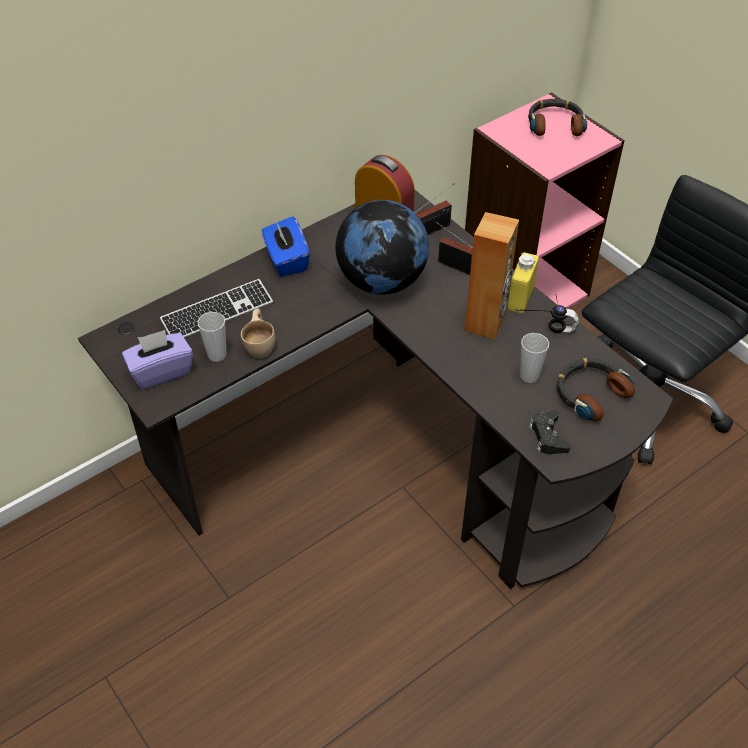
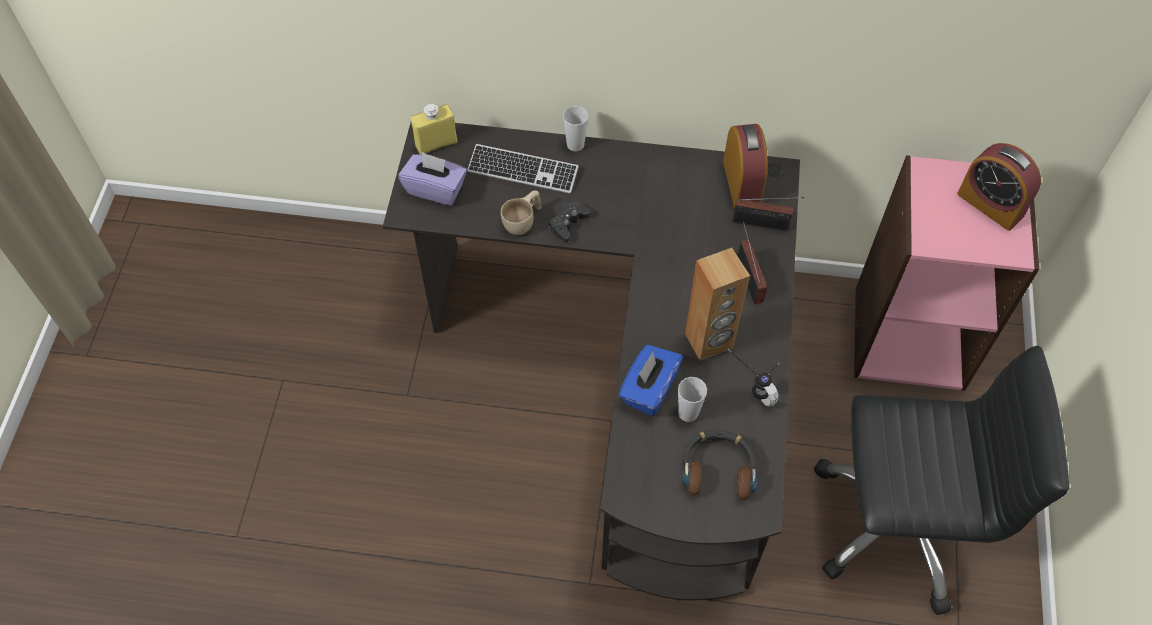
camera: 45 degrees right, 10 degrees up
cup [198,312,227,362] -> cup moved to [563,106,588,152]
blue tissue box [262,216,310,277] -> blue tissue box moved to [619,345,683,416]
globe [336,200,429,294] -> none
yellow bottle [507,252,539,314] -> yellow bottle moved to [411,104,457,155]
headphones [528,99,587,136] -> alarm clock [957,143,1041,231]
black game controller [529,410,571,454] -> black game controller moved to [549,201,591,243]

